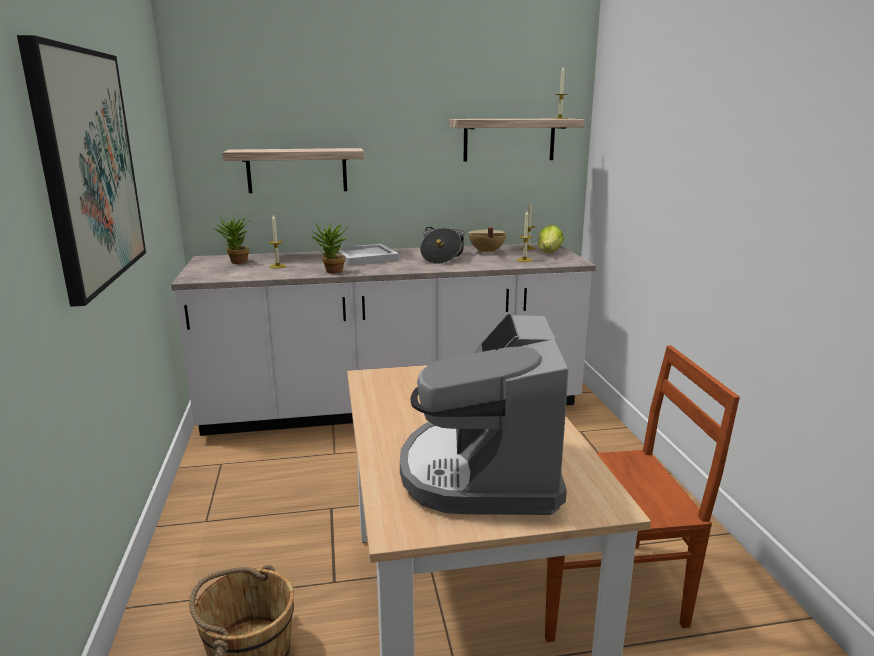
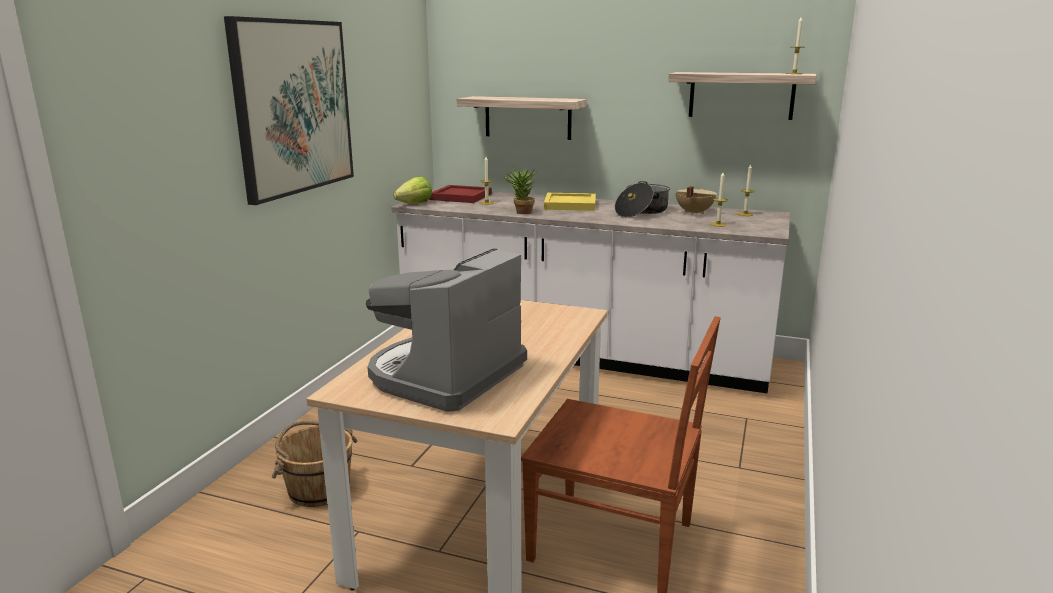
camera: 30 degrees right, 0 degrees up
potted plant [214,217,250,264] -> red tray [429,185,492,203]
white tray [336,244,399,266] -> yellow tray [544,193,596,211]
lettuce [538,225,564,253] -> lettuce moved to [393,176,432,204]

